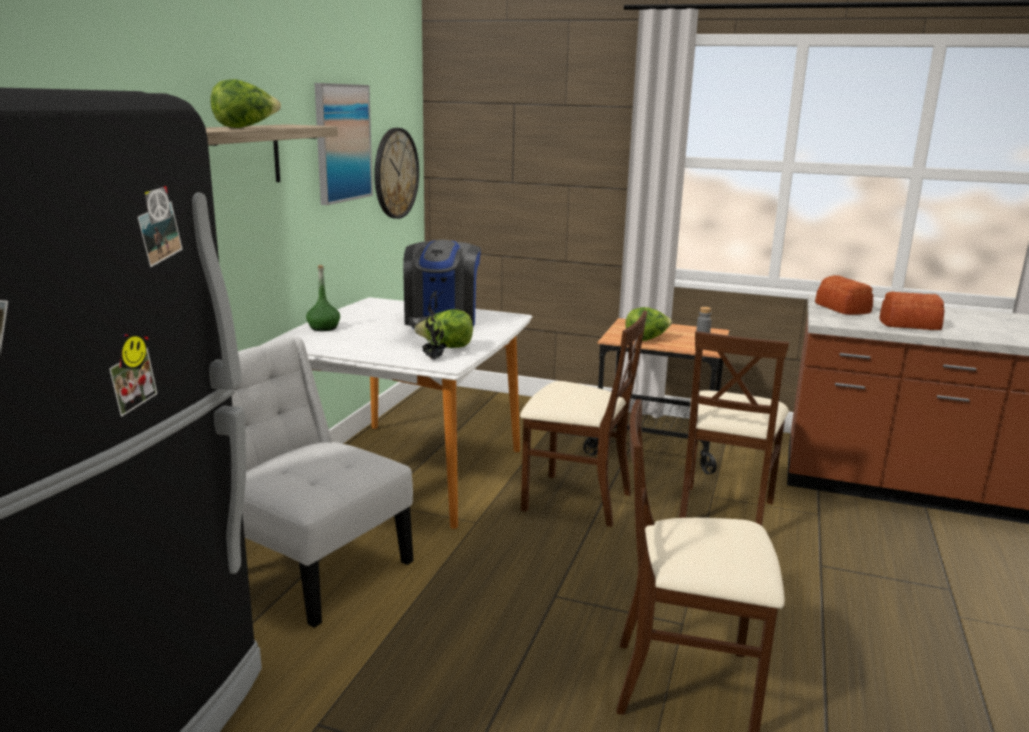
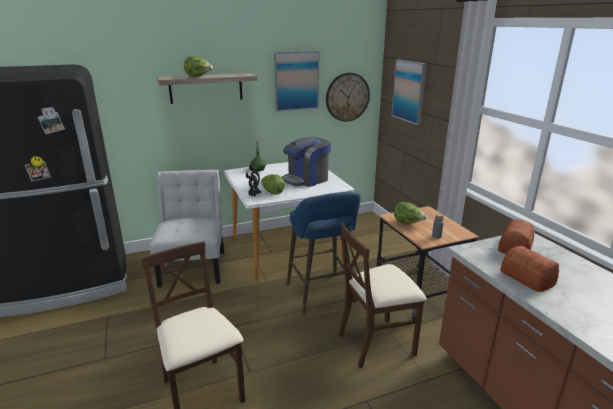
camera: 50 degrees right, 5 degrees up
beige chair [520,310,647,527] -> blue stool [287,191,361,314]
none -> picture [391,60,427,125]

